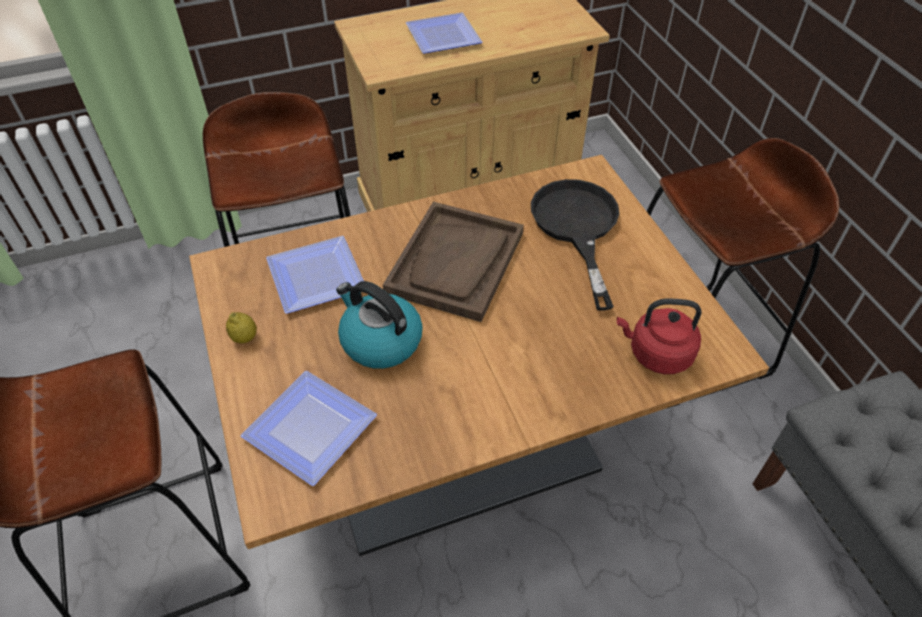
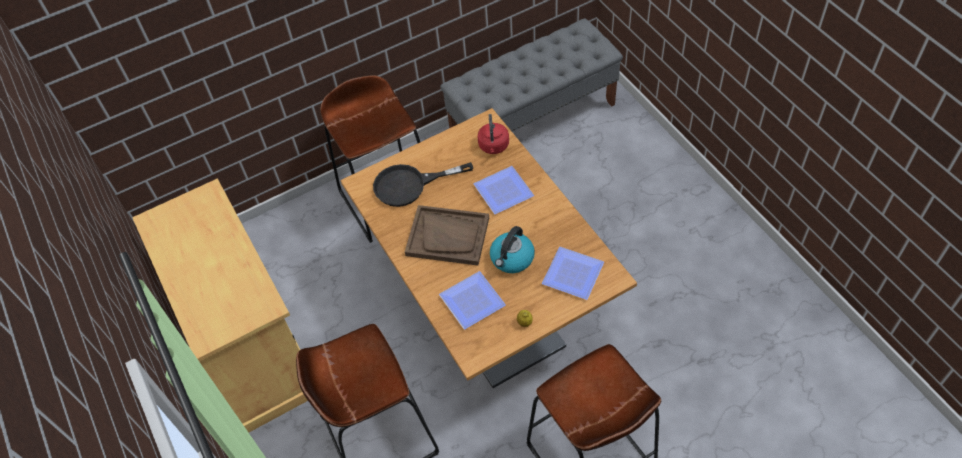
camera: 95 degrees left, 5 degrees up
plate [406,13,482,54] -> plate moved to [474,166,534,214]

